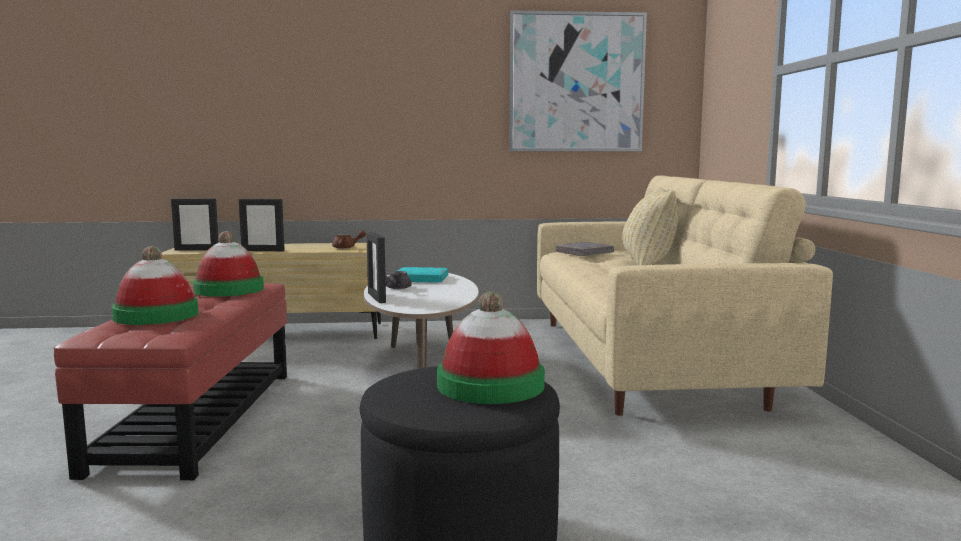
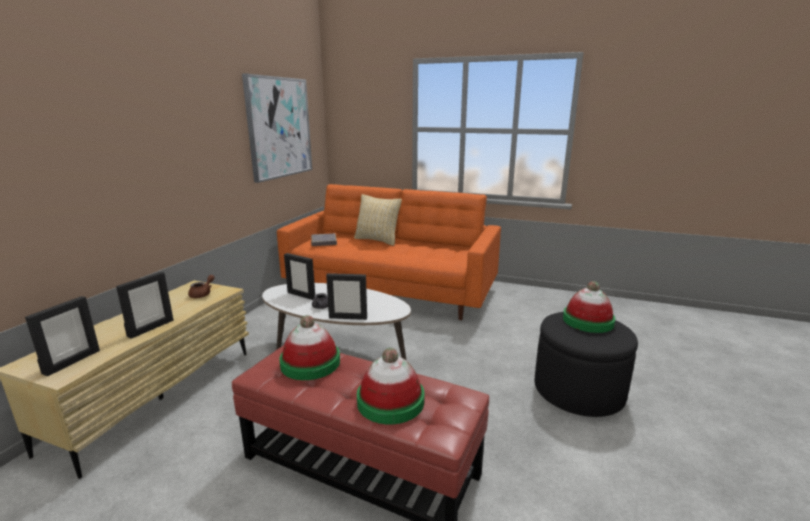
camera: 65 degrees left, 10 degrees up
turquoise book [397,267,448,283] -> picture frame [284,253,315,300]
beige sofa [537,175,833,416] -> orange sofa [277,184,501,320]

